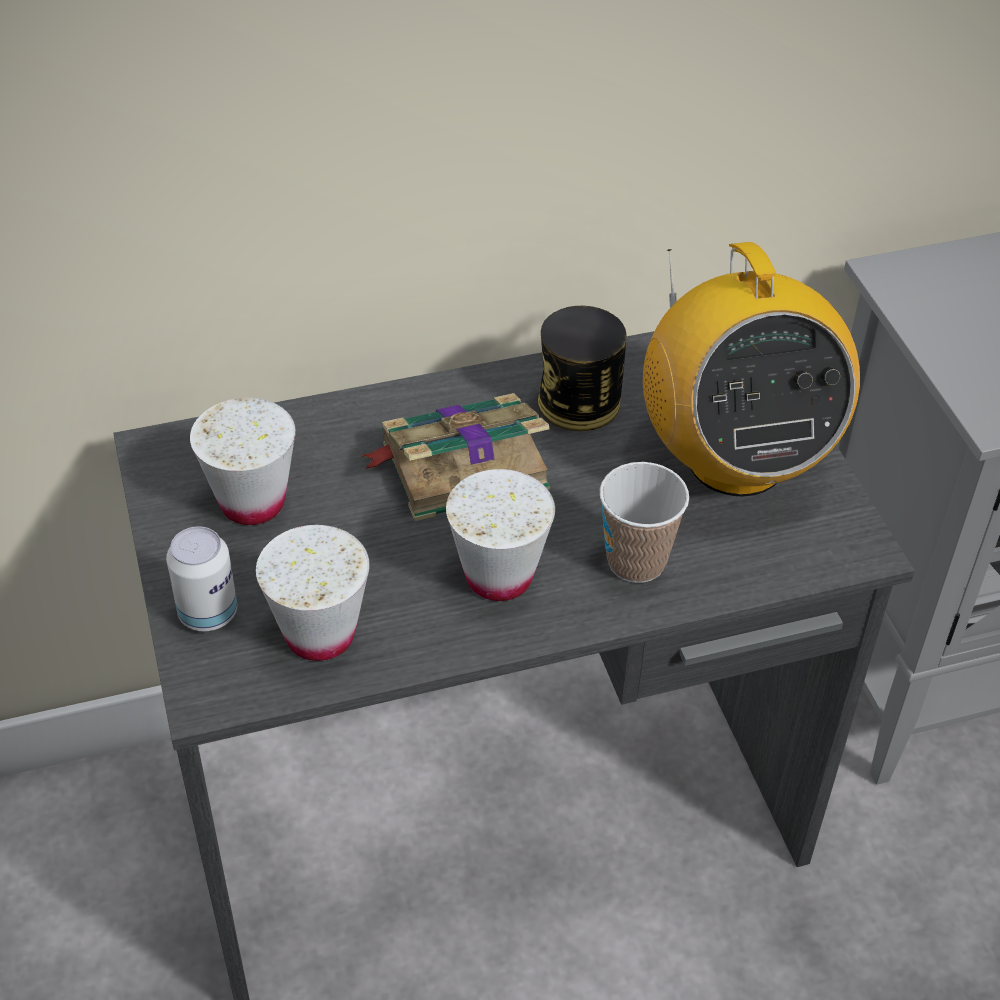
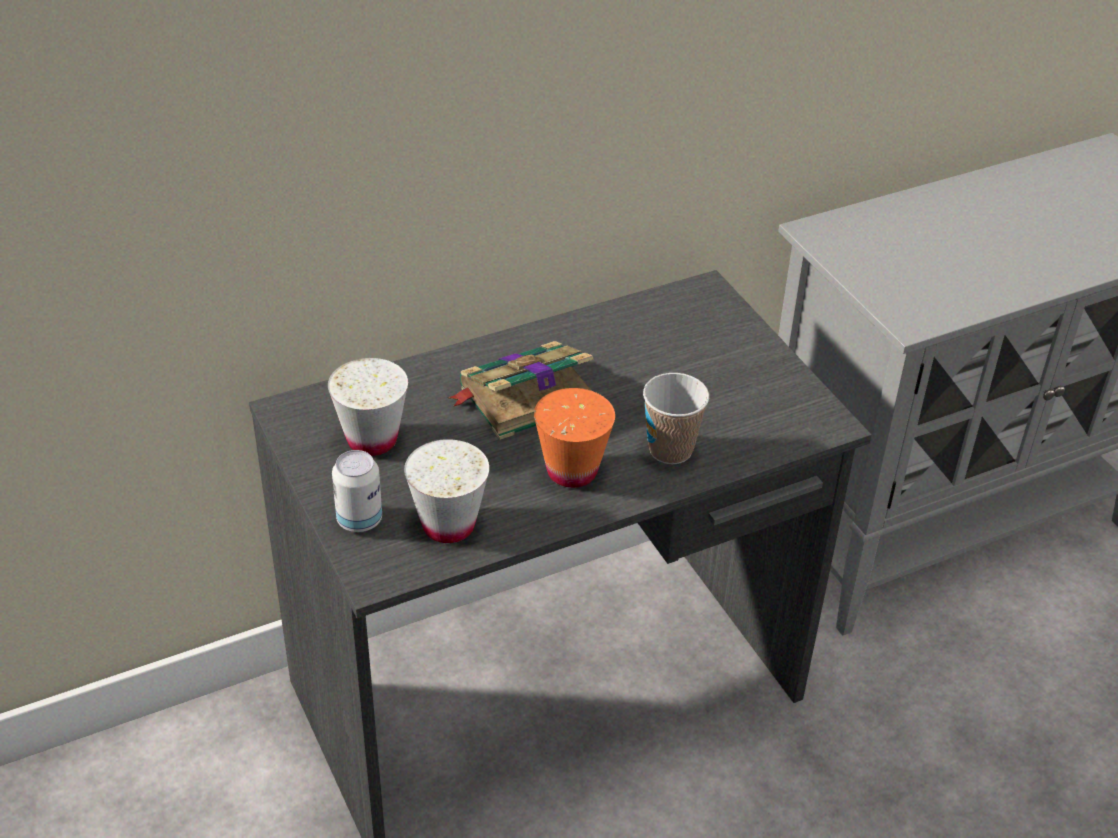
camera: 10 degrees left, 5 degrees down
white cup [446,469,555,601] -> orange cup [534,388,615,488]
can [538,306,627,431] -> none
radio [643,242,860,497] -> none

